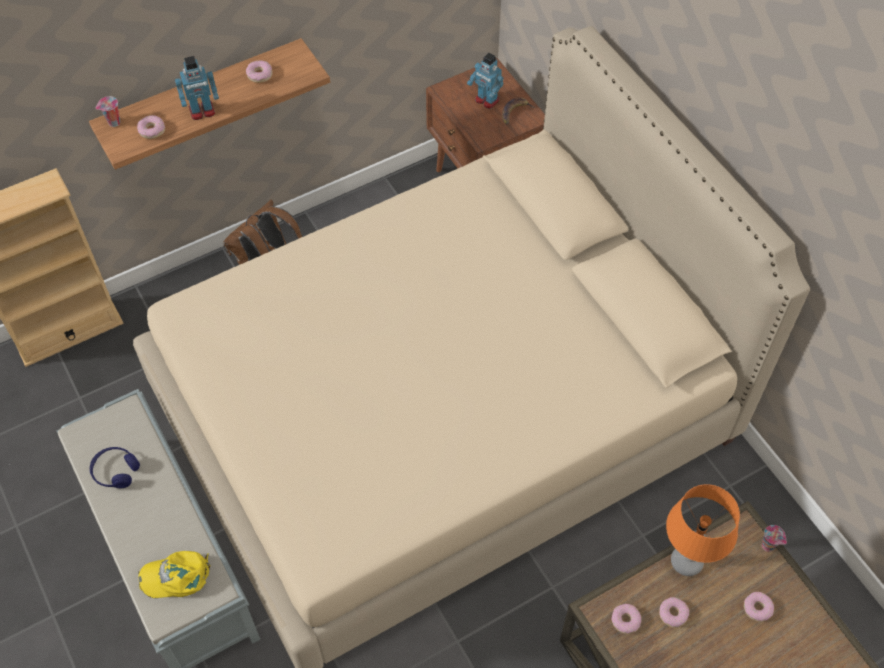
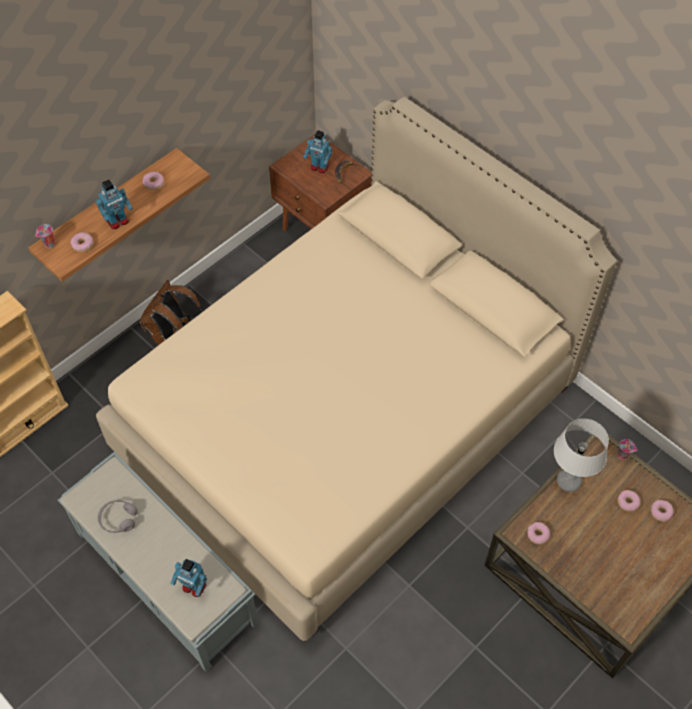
camera: 15 degrees left, 0 degrees up
blue headphones [90,447,140,488] -> grey headphones [98,500,138,533]
yellow cap [138,551,210,598] -> toy robot [170,559,207,597]
donut [659,597,689,628] -> donut moved to [651,500,673,522]
orange table lamp [666,484,740,576] -> grey table lamp [554,419,609,492]

